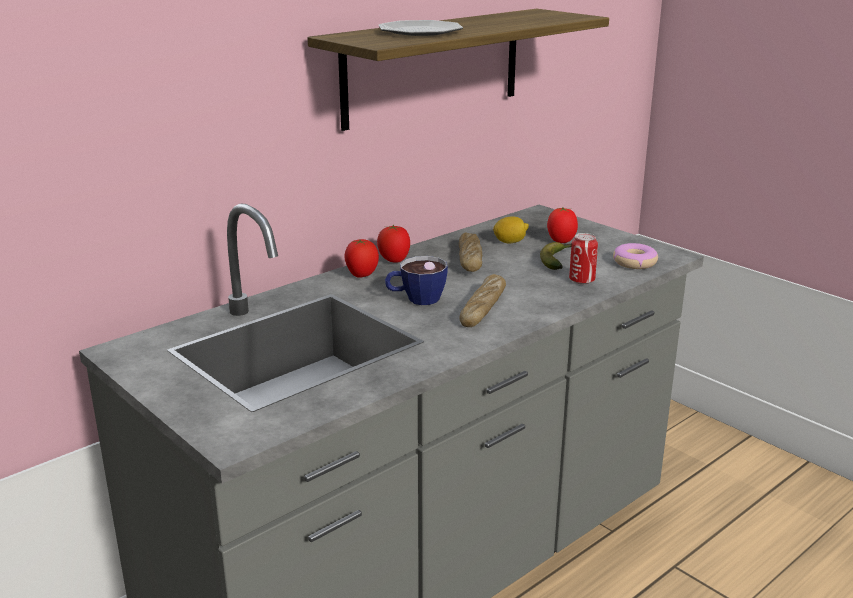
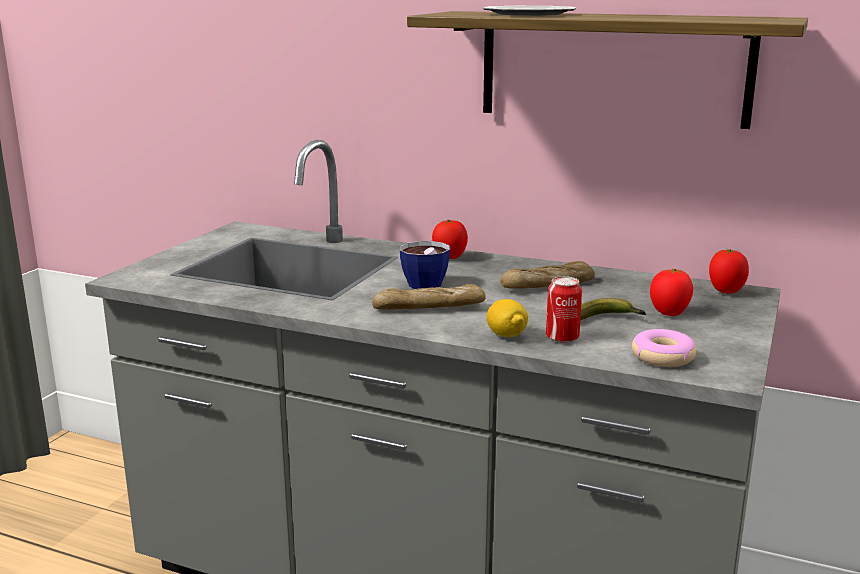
camera: 65 degrees right, 5 degrees down
tomato [377,225,410,263] -> tomato moved to [709,249,749,294]
lemon [493,217,529,244] -> lemon moved to [487,299,528,337]

